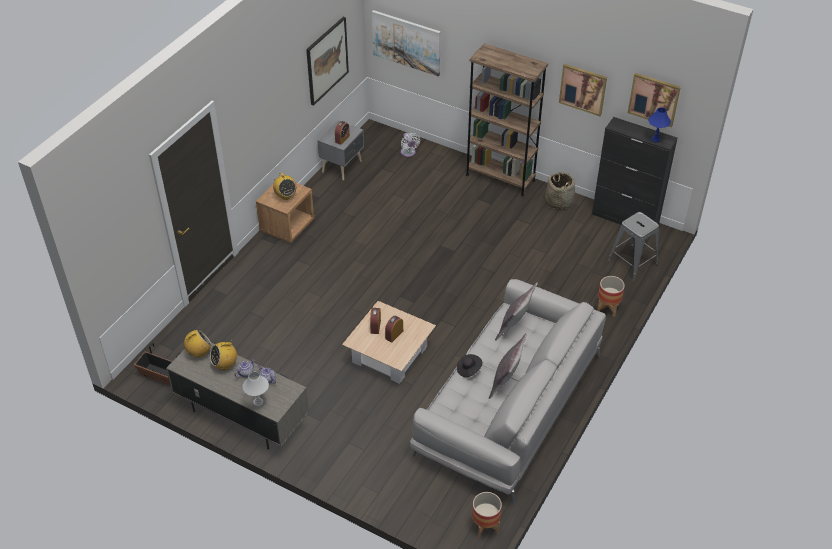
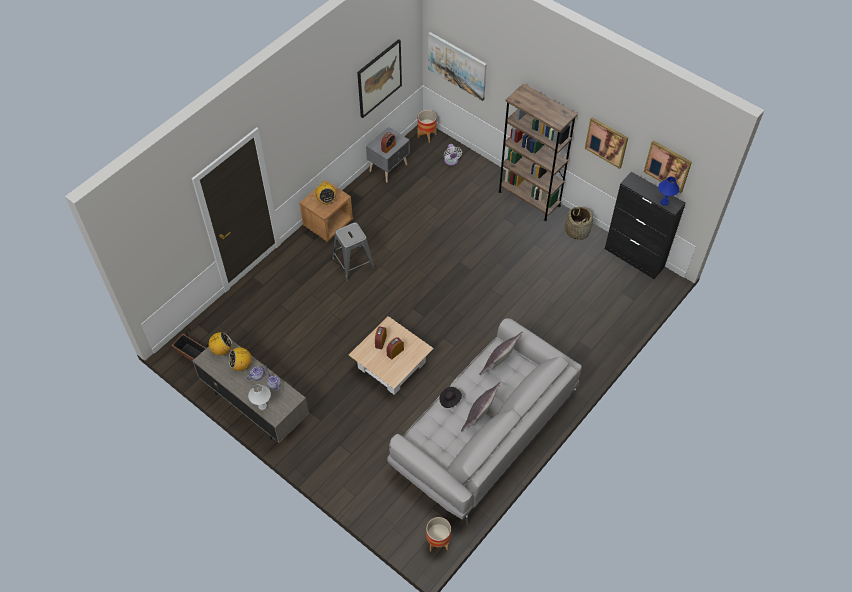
camera: 10 degrees right, 10 degrees up
planter [597,276,625,317] -> planter moved to [417,110,437,143]
grey stool [607,212,659,281] -> grey stool moved to [332,222,375,282]

